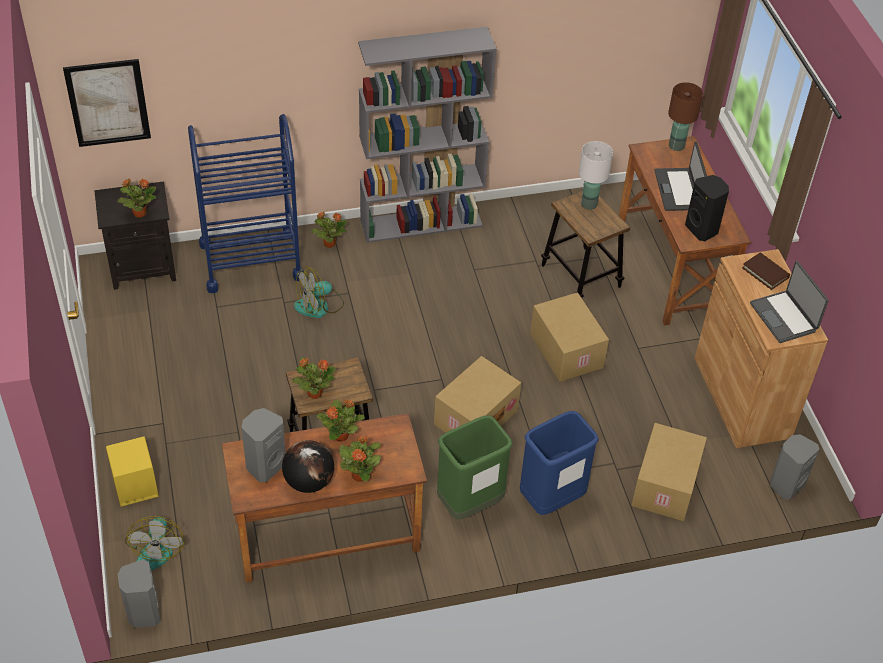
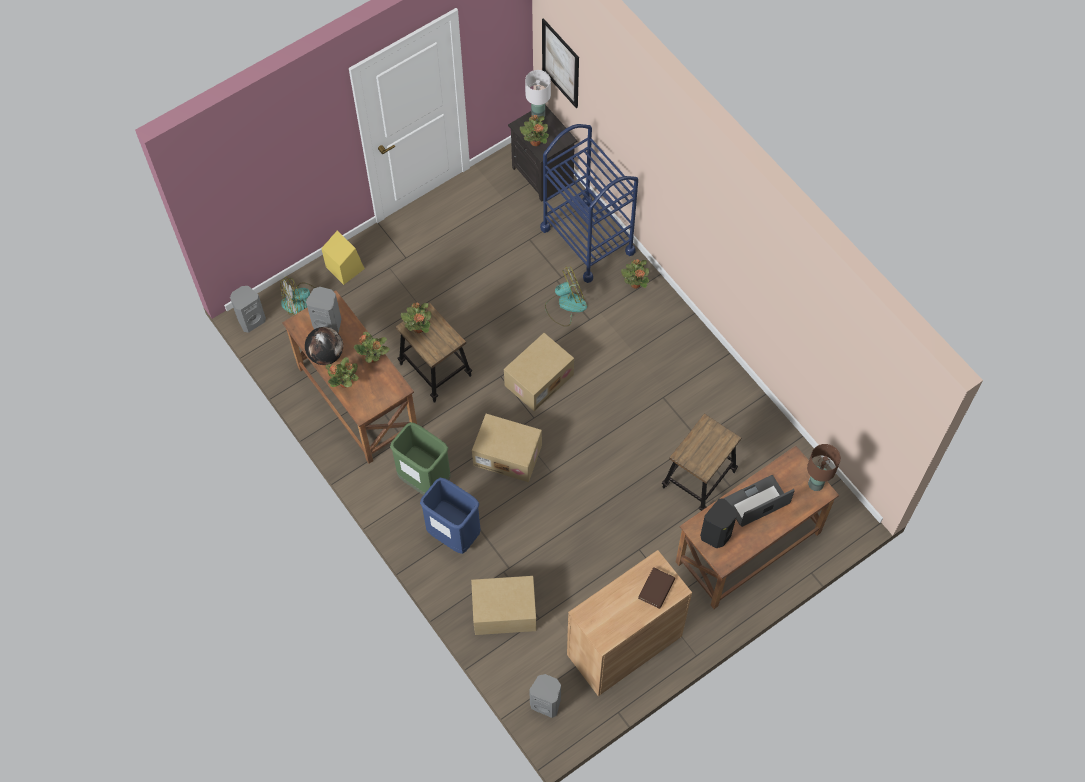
camera: 70 degrees right, 15 degrees up
fan [294,266,344,318] -> fan turned 120 degrees clockwise [545,267,587,327]
grey bookcase [358,27,496,243] -> none
cardboard box [530,292,609,382] -> cardboard box moved to [504,333,574,411]
white table lamp [579,141,613,210] -> white table lamp moved to [525,70,551,121]
laptop [750,261,829,343] -> none

